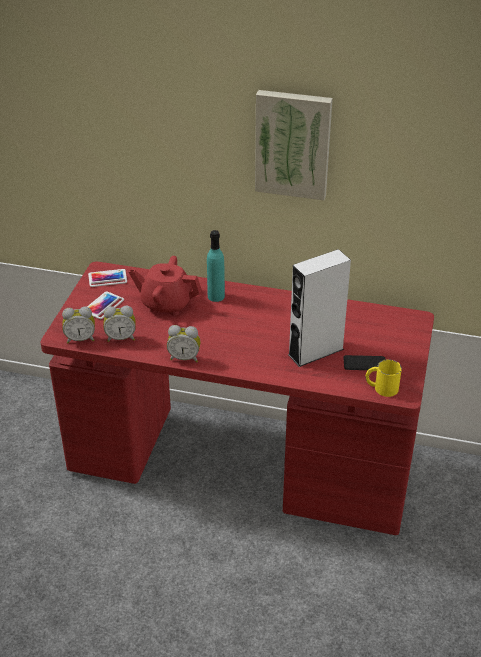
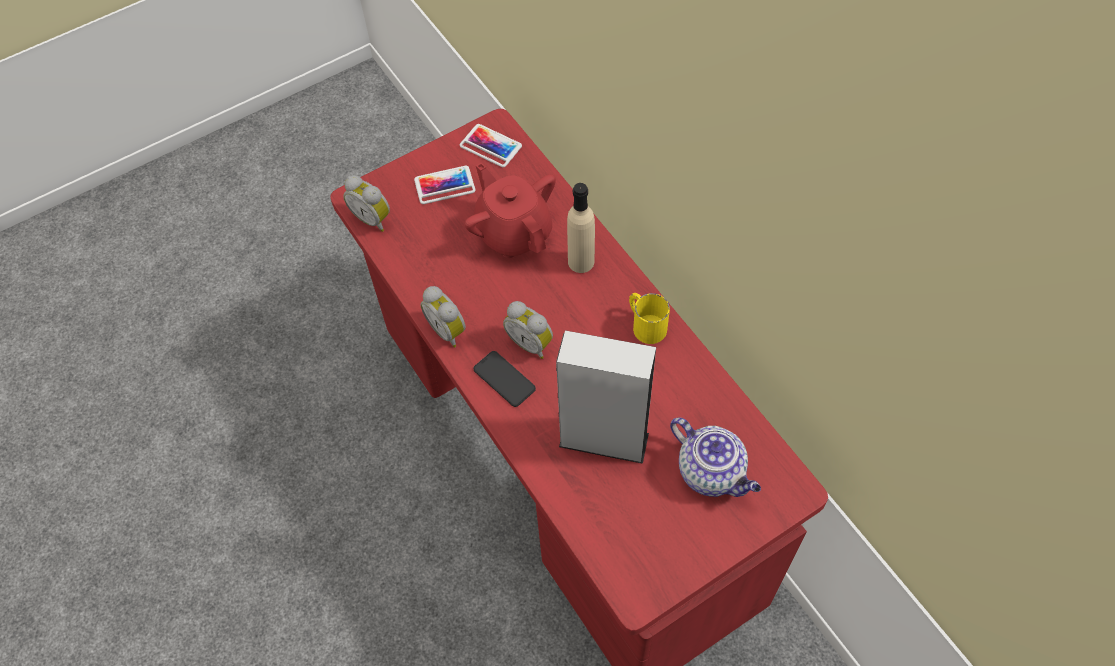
camera: 45 degrees right, 20 degrees up
alarm clock [103,305,136,342] -> alarm clock moved to [503,301,553,359]
turquoise bottle [207,230,225,302] -> beige bottle [567,183,595,273]
picture [255,90,333,200] -> none
phone [344,355,385,370] -> phone moved to [473,351,536,407]
yellow mug [366,359,402,397] -> yellow mug moved to [629,293,670,344]
none -> teapot [670,418,761,497]

